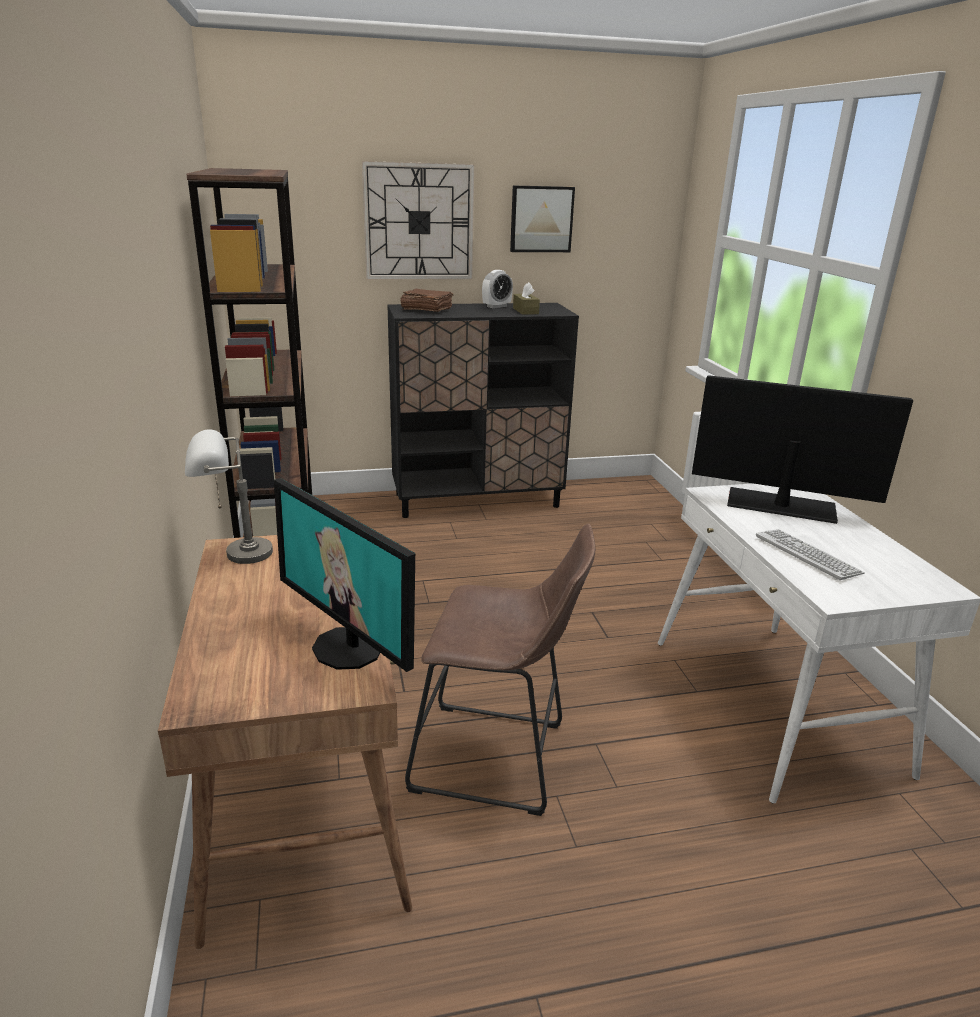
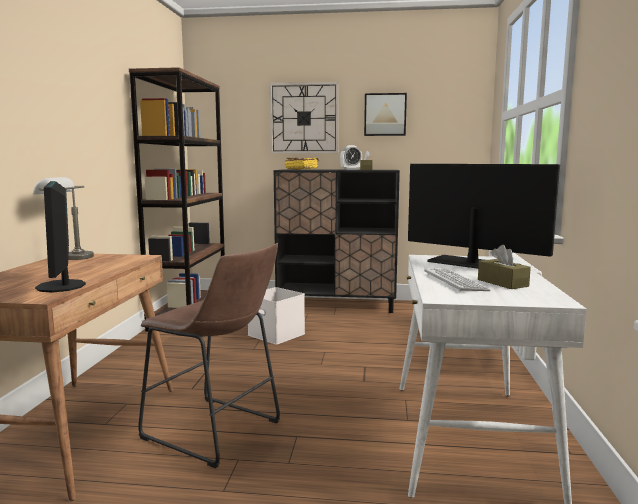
camera: 20 degrees right, 15 degrees down
brown book [401,289,453,312] -> yellow book [285,158,319,169]
none -> white storage box [248,287,305,345]
none -> brown tissue box [478,245,531,289]

